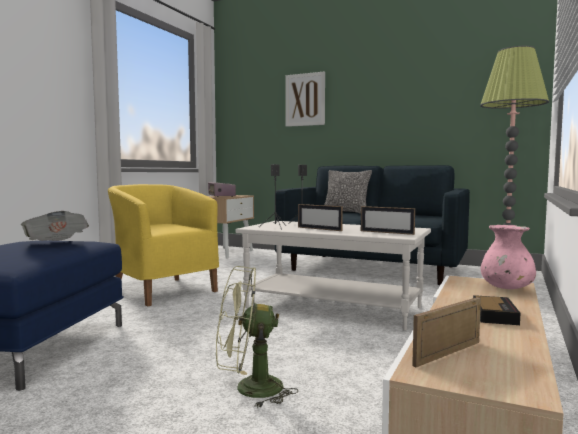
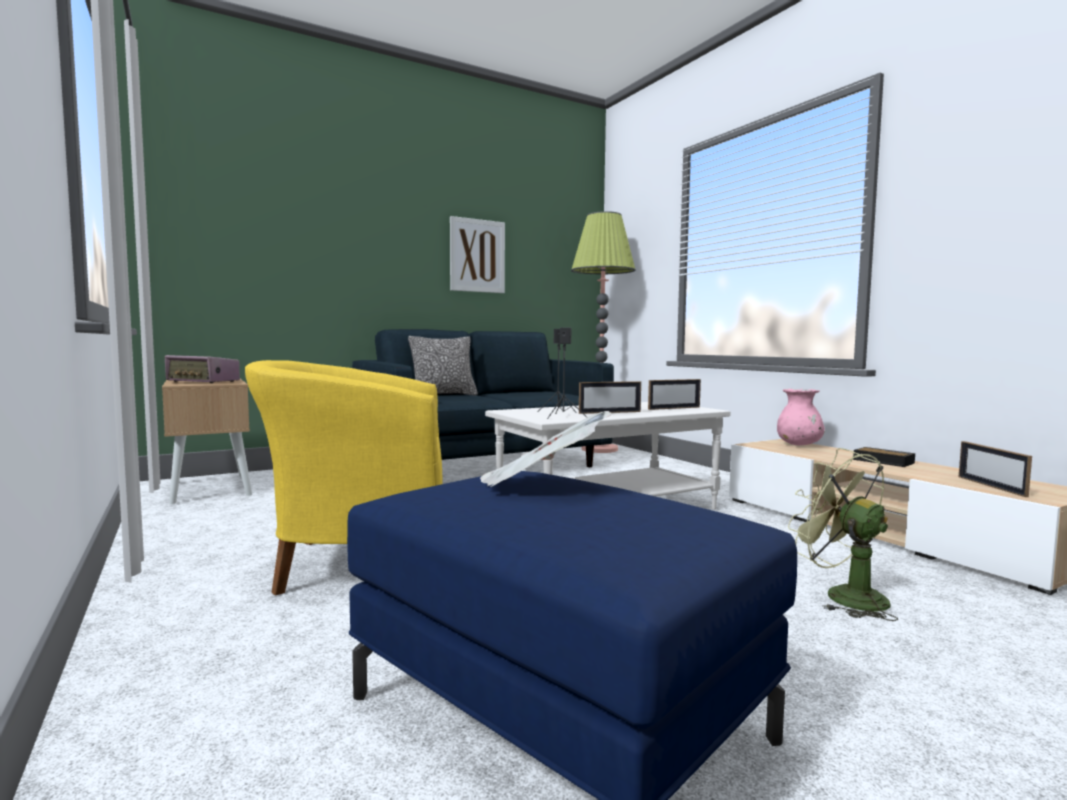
camera: 55 degrees left, 0 degrees up
green fan [216,266,298,408] -> green fan turned 120 degrees clockwise [788,448,898,621]
picture [285,71,325,127] -> picture moved to [450,216,505,293]

